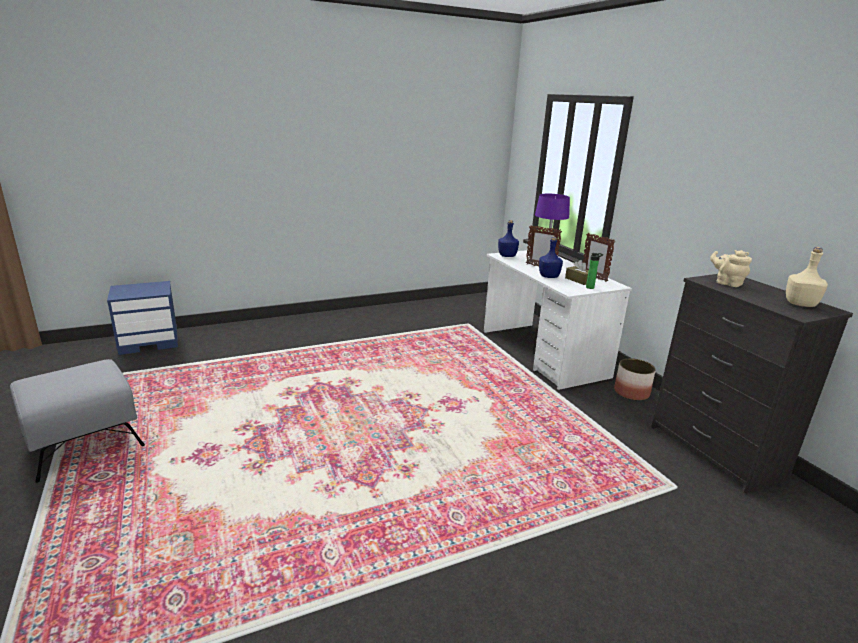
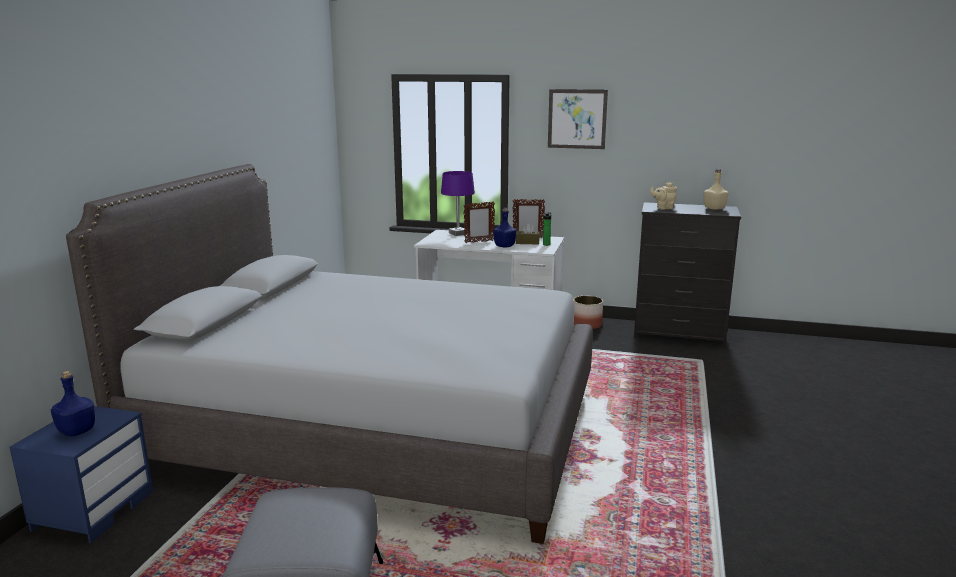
camera: 50 degrees left, 5 degrees down
blue bottle [498,220,519,257] -> blue bottle moved to [51,371,95,437]
none -> grey bed [66,164,593,544]
none -> picture [548,89,608,149]

